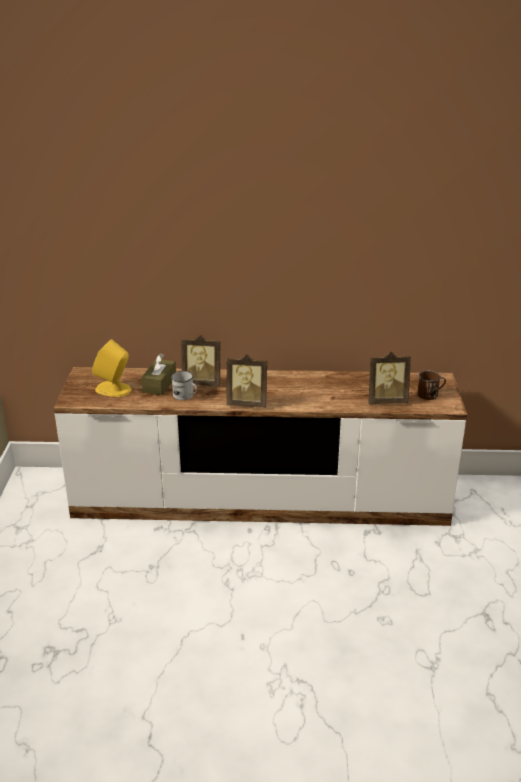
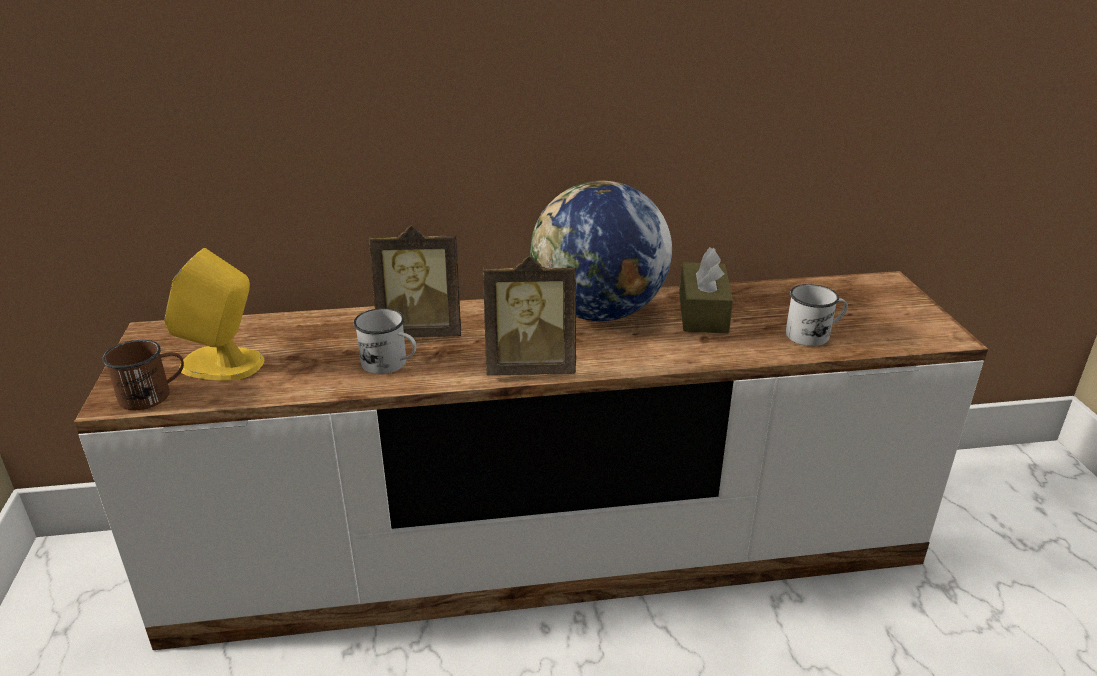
camera: 10 degrees left, 0 degrees up
brown tissue box [141,353,176,395] -> brown tissue box moved to [679,247,733,333]
picture frame [368,352,411,404] -> white mug [786,284,848,346]
brown mug [417,371,446,400] -> brown mug moved to [102,339,184,410]
none -> globe [530,180,672,321]

